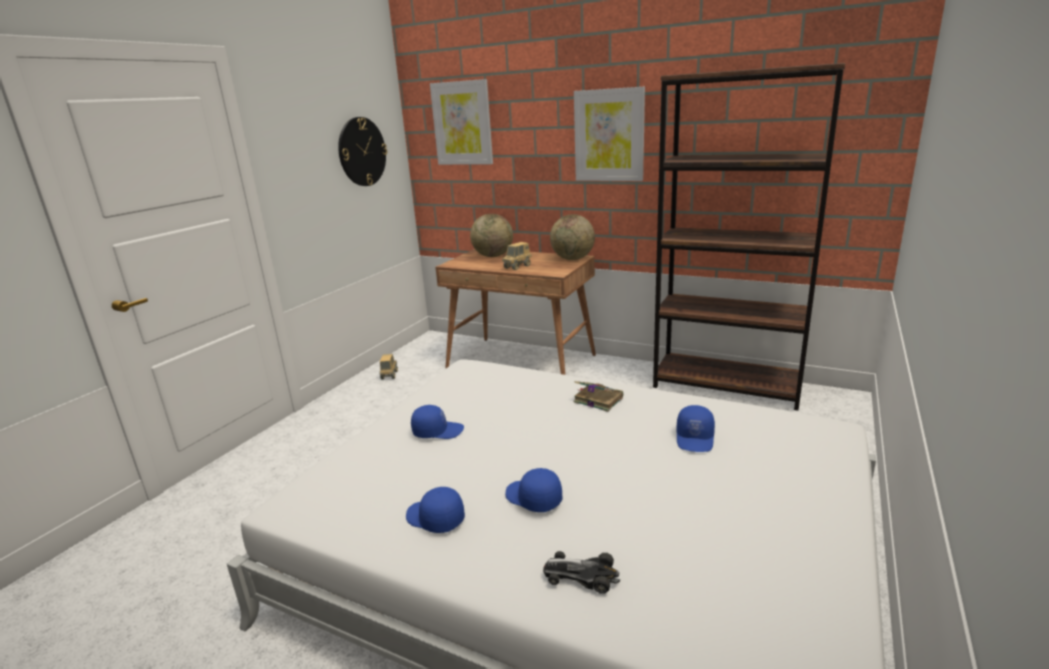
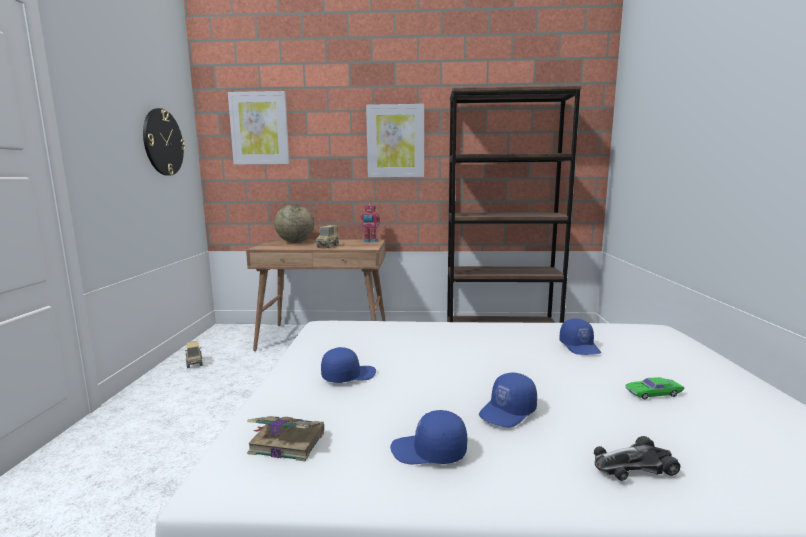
camera: 25 degrees left, 10 degrees down
blue cap [505,468,562,512] -> blue cap turned 60 degrees counterclockwise [479,373,537,428]
globe [550,214,595,260] -> toy robot [360,203,380,242]
book [573,381,623,412] -> book moved to [247,416,324,461]
none -> green toy car [625,377,684,399]

